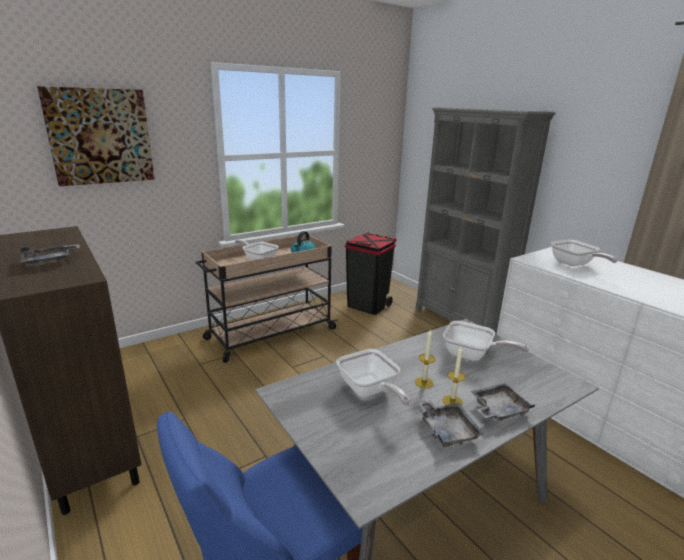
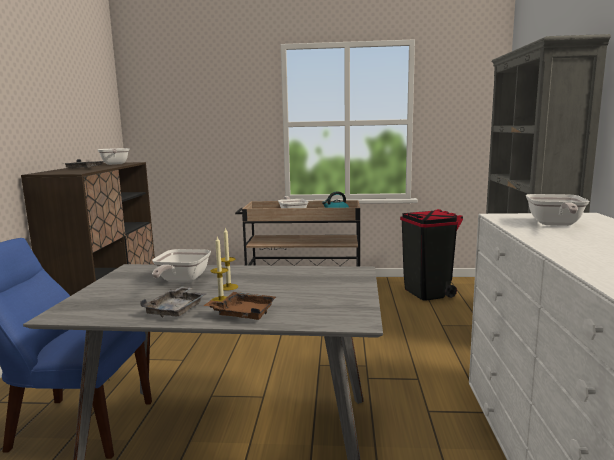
camera: 40 degrees right, 10 degrees down
picture [37,86,155,186] -> none
frying pan [443,321,529,361] -> frying pan moved to [98,148,129,165]
grey tray [471,383,536,421] -> brown tray [203,292,276,320]

